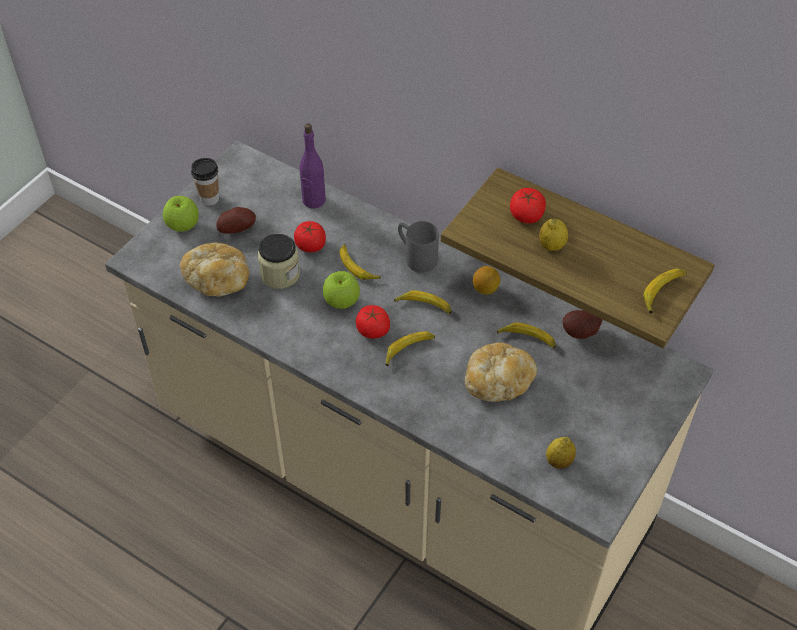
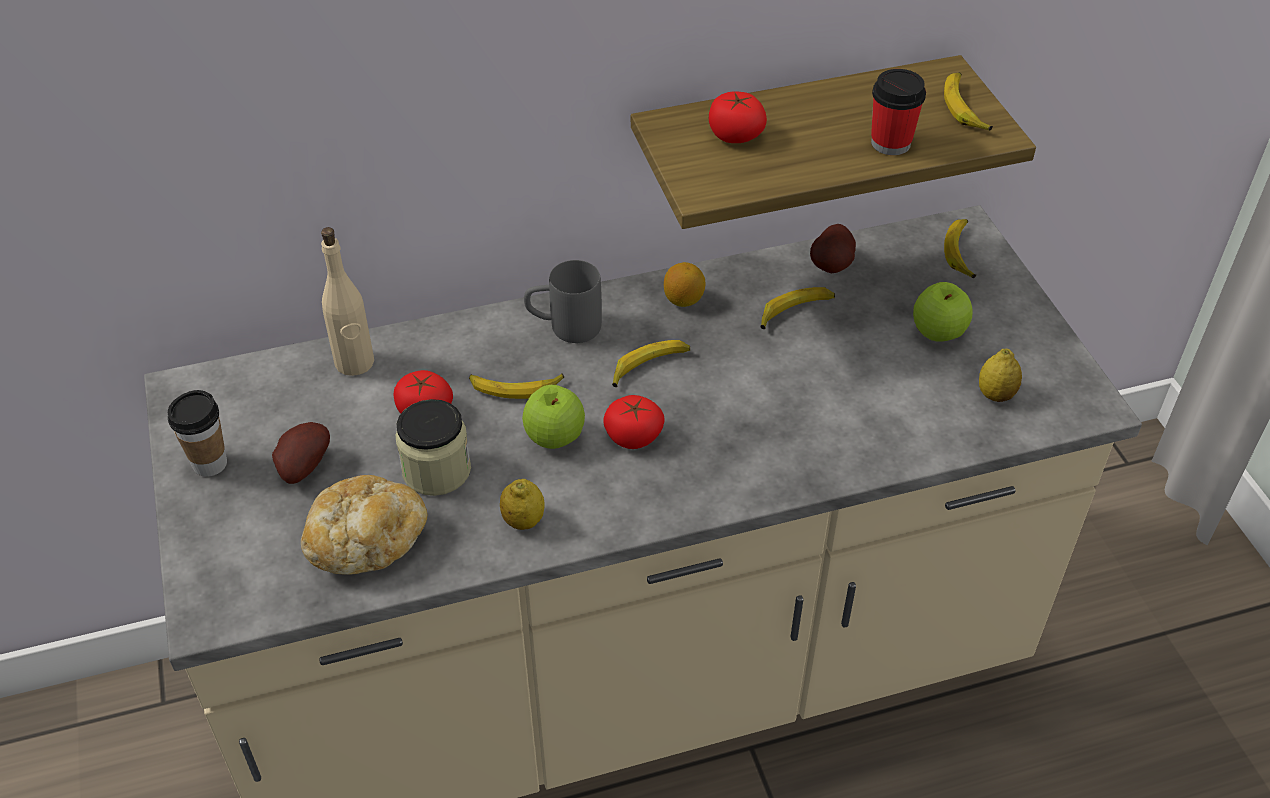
camera: 50 degrees left, 5 degrees down
apple [163,196,199,232] -> apple moved to [913,282,973,342]
purple bottle [299,123,326,209] -> beige bottle [321,227,374,376]
banana [385,331,435,366] -> banana moved to [944,219,976,278]
bread [465,342,537,402] -> none
lemon [539,219,568,251] -> lemon moved to [500,479,545,530]
none -> cup [871,69,926,155]

